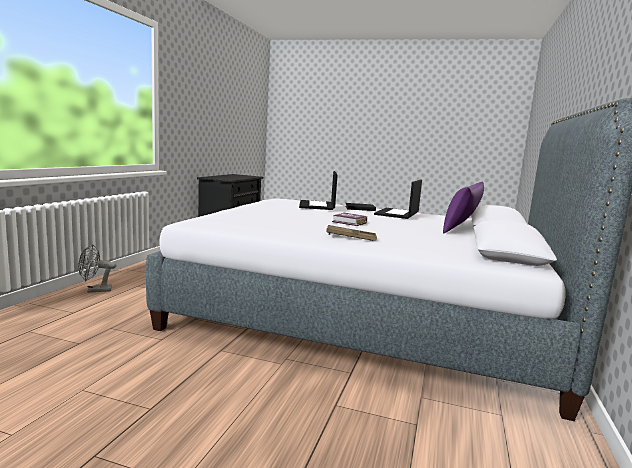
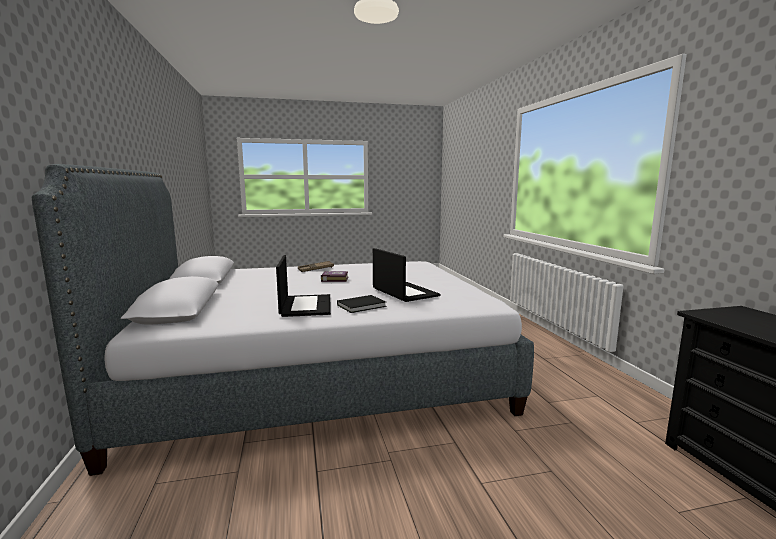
camera: 150 degrees right, 0 degrees up
grey fan [78,244,116,293] -> none
purple pillow [443,182,484,234] -> none

